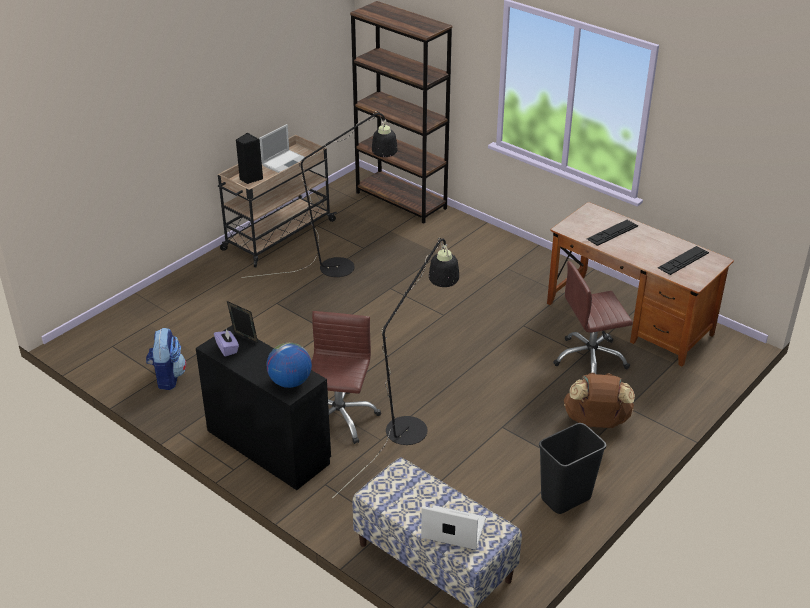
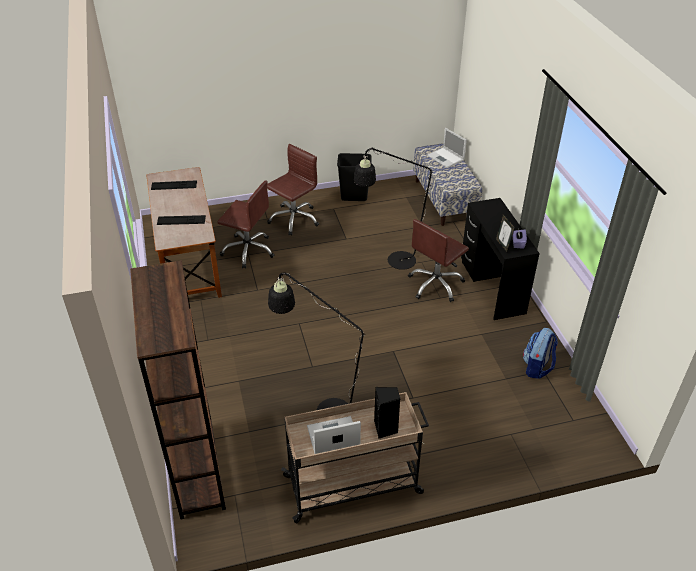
camera: 145 degrees left, 5 degrees up
globe [267,343,312,388] -> none
brown backpack [564,372,635,428] -> brown office chair [267,144,319,236]

